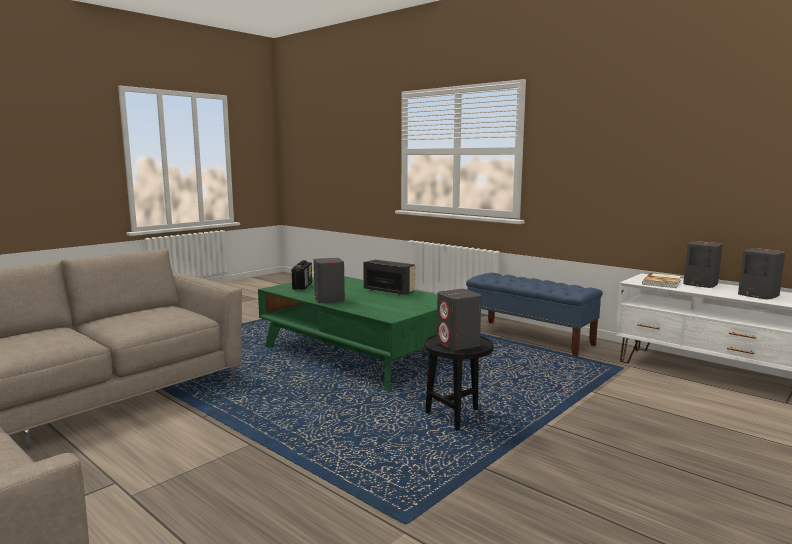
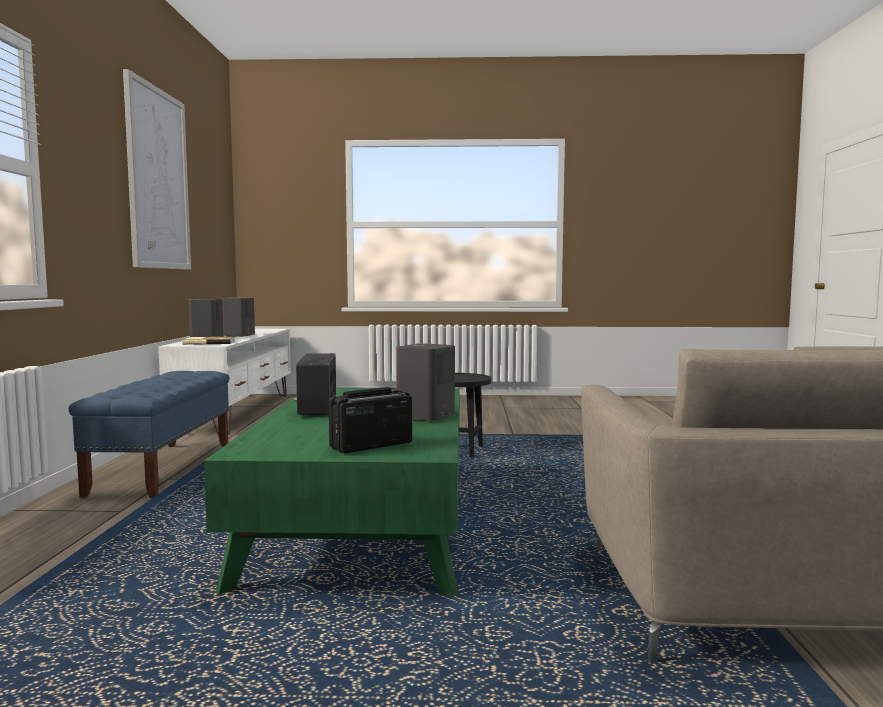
camera: 130 degrees left, 5 degrees down
grey speaker [437,289,481,350] -> none
none -> picture [123,69,191,269]

